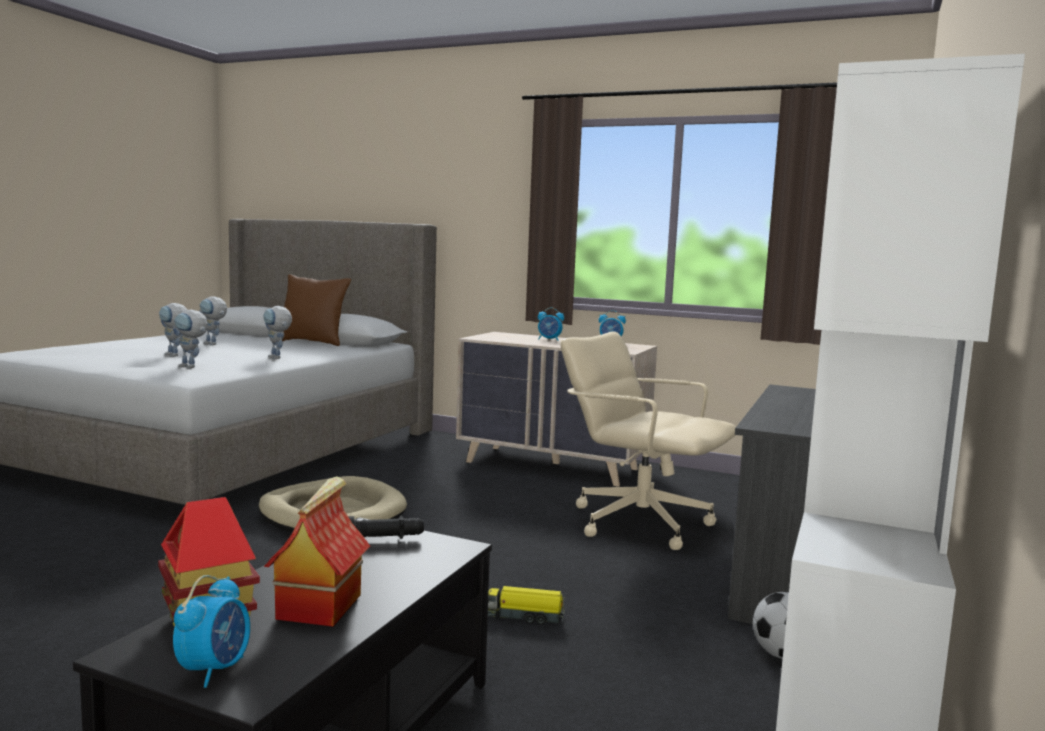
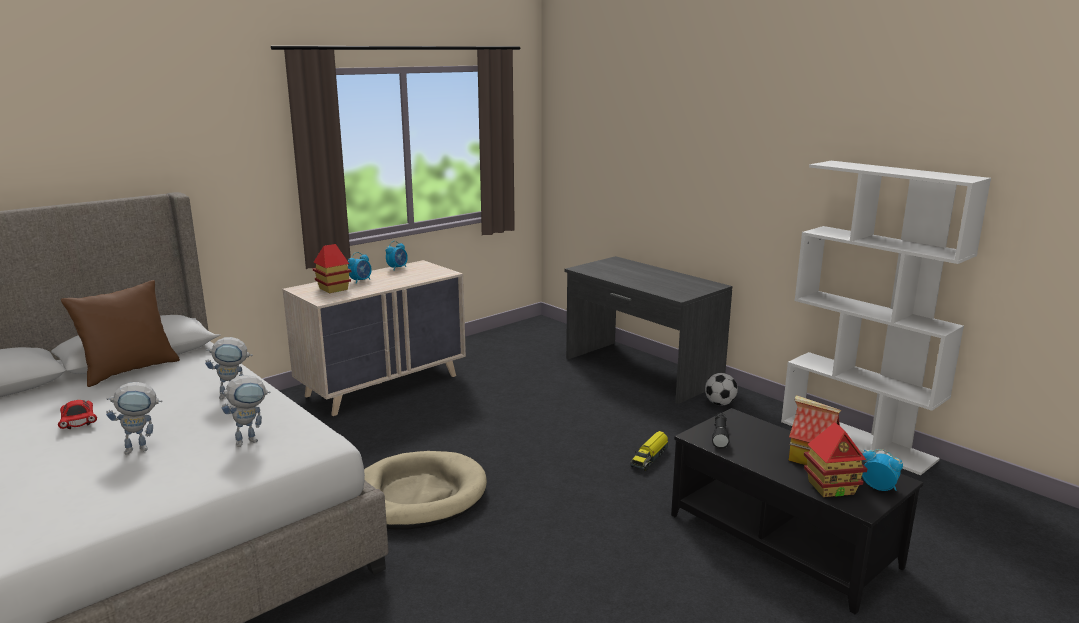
camera: 65 degrees left, 10 degrees up
toy robot [199,296,227,345] -> red toy car [58,400,97,429]
beige office chair [560,332,736,550] -> none
none -> toy house [313,244,351,293]

